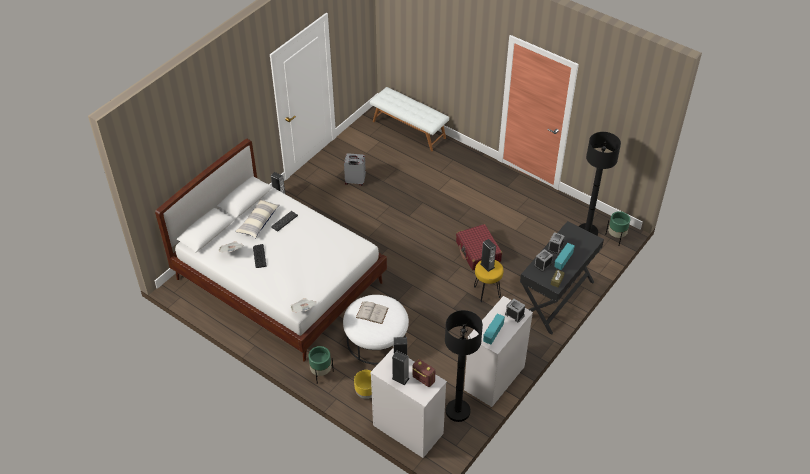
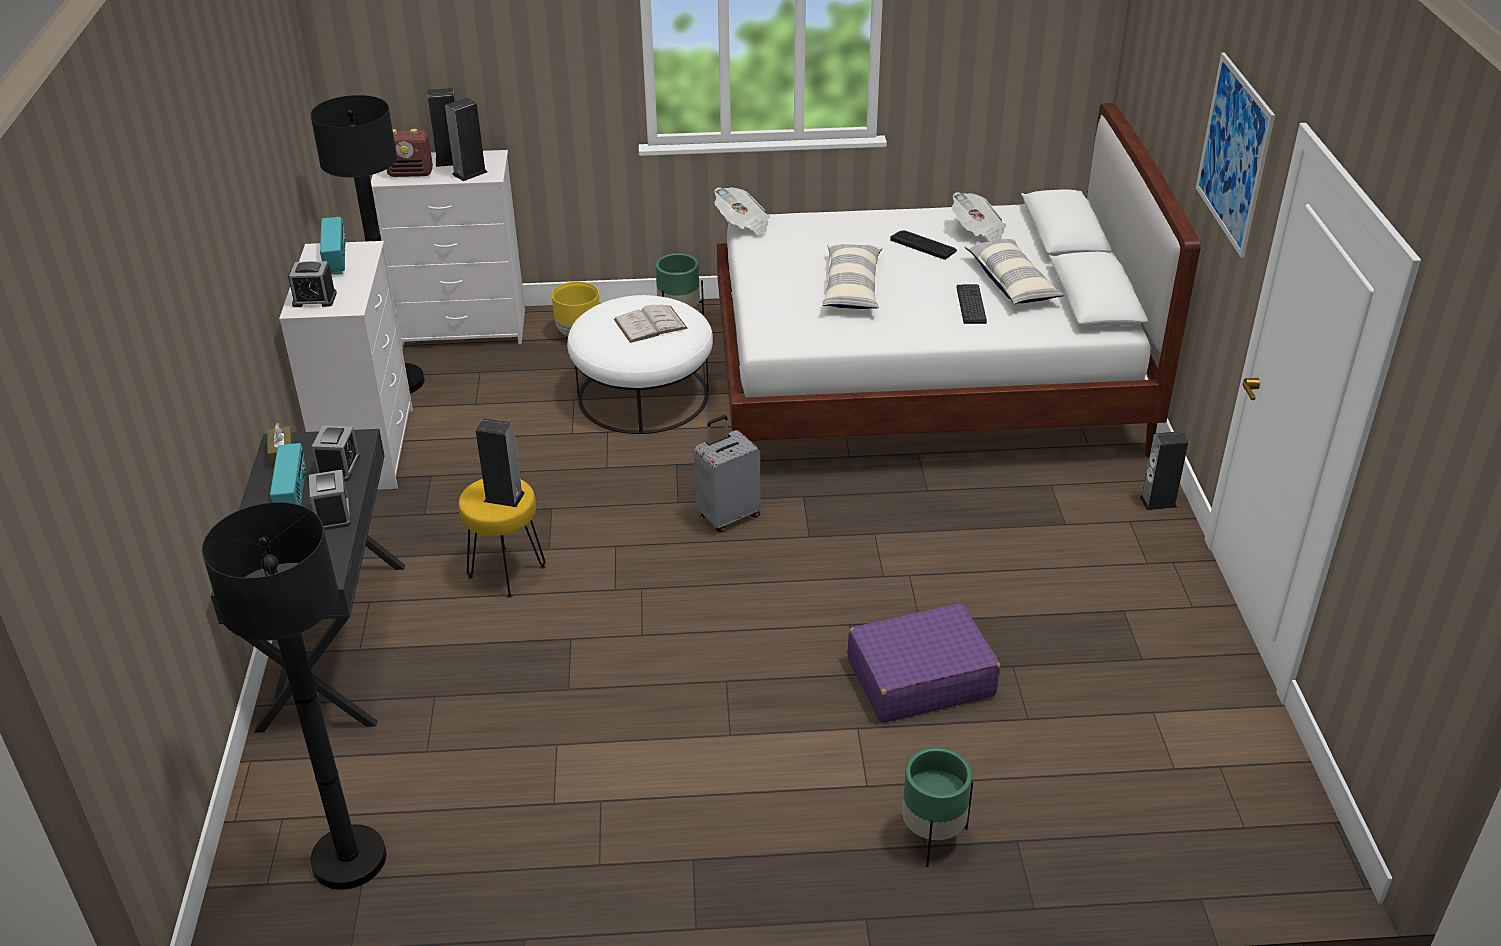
camera: 140 degrees right, 10 degrees down
grey suitcase [344,153,366,186] -> grey suitcase moved to [693,415,760,532]
white bench [370,87,449,151] -> none
red suitcase [456,224,502,270] -> none
green planter [605,211,630,245] -> green planter moved to [902,747,973,867]
none -> pillow [822,244,882,309]
none -> purple suitcase [847,603,1001,723]
none -> picture [1196,52,1275,258]

